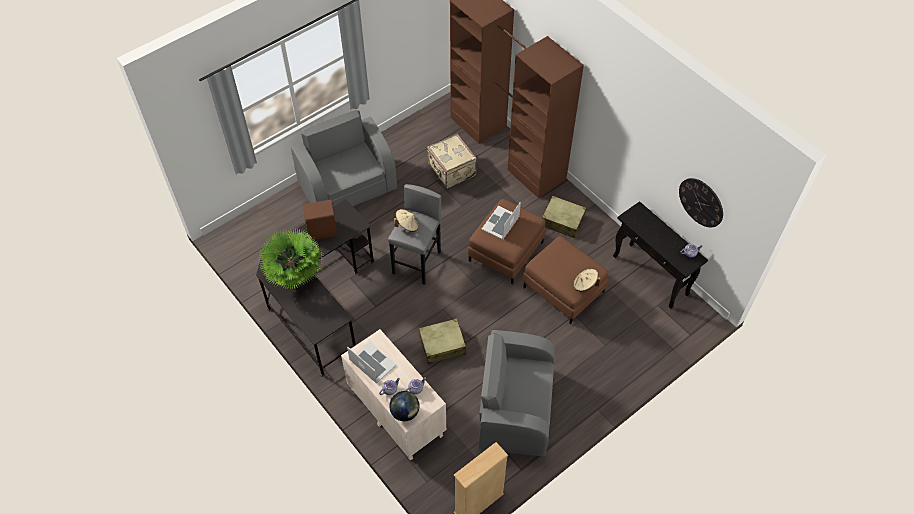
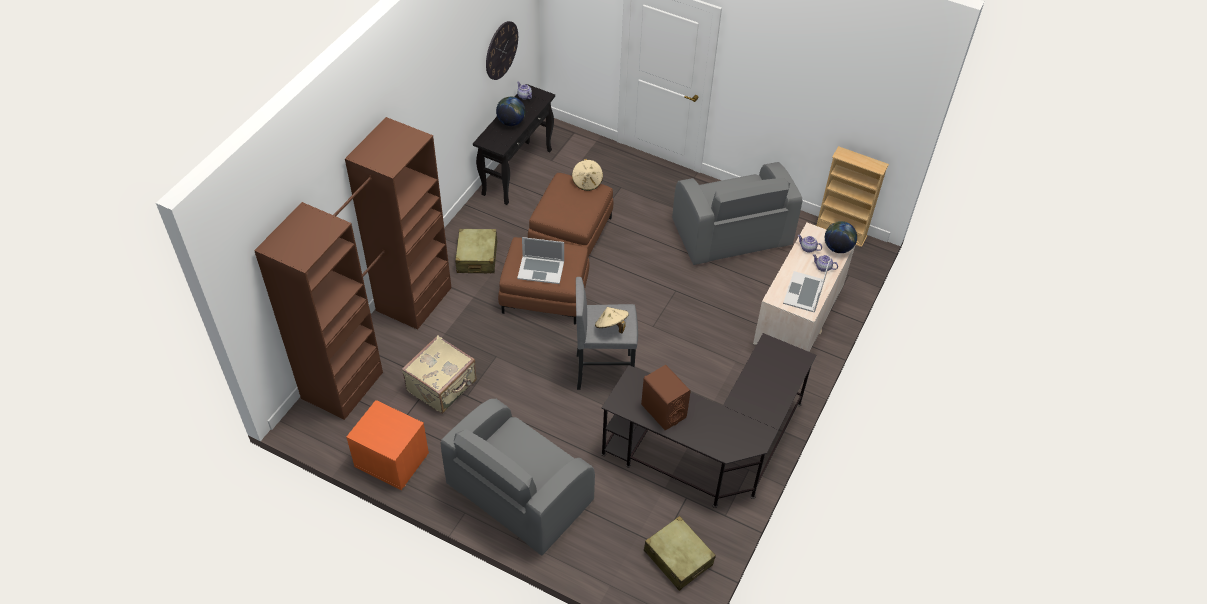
camera: 115 degrees left, 5 degrees down
potted plant [259,228,324,290] -> none
beige suitcase [419,318,466,364] -> beige suitcase moved to [644,516,716,591]
none -> orange nightstand [346,400,429,490]
none -> globe [496,97,525,126]

